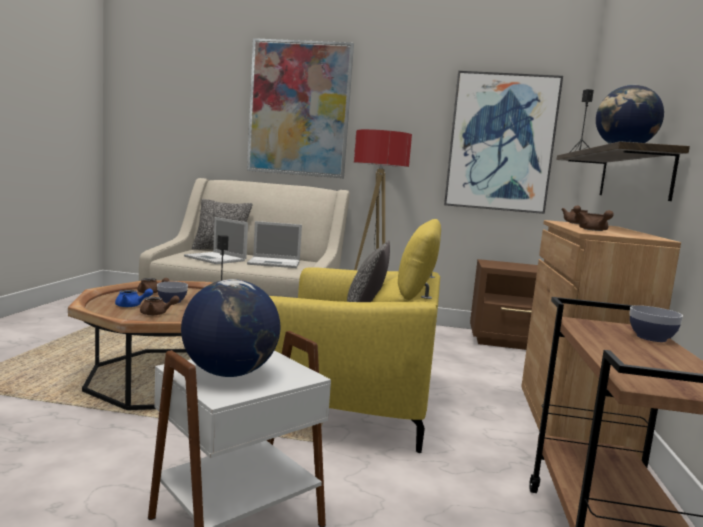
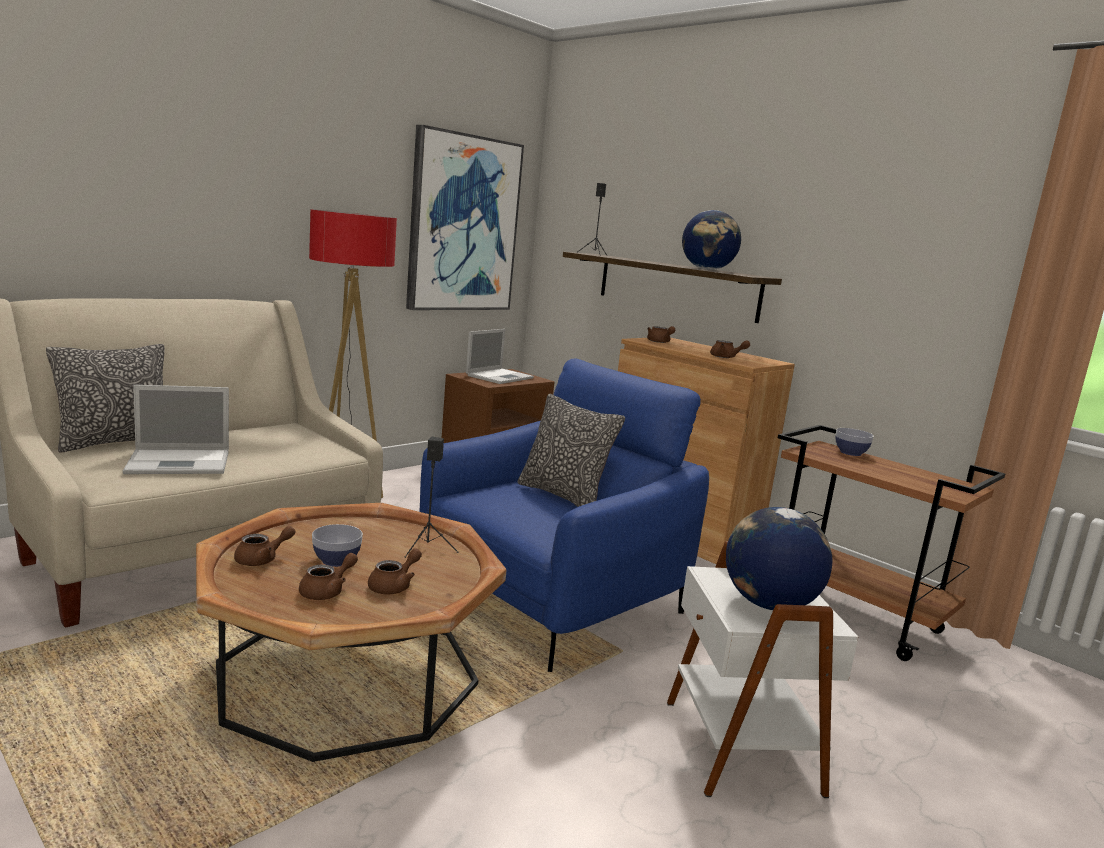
camera: 55 degrees left, 5 degrees up
blue teapot [115,289,153,307] -> brown teapot [299,553,358,600]
picture [247,38,354,178] -> none
laptop [247,221,302,268] -> laptop moved to [466,329,534,384]
yellow armchair [269,219,441,453] -> blue armchair [419,358,709,672]

